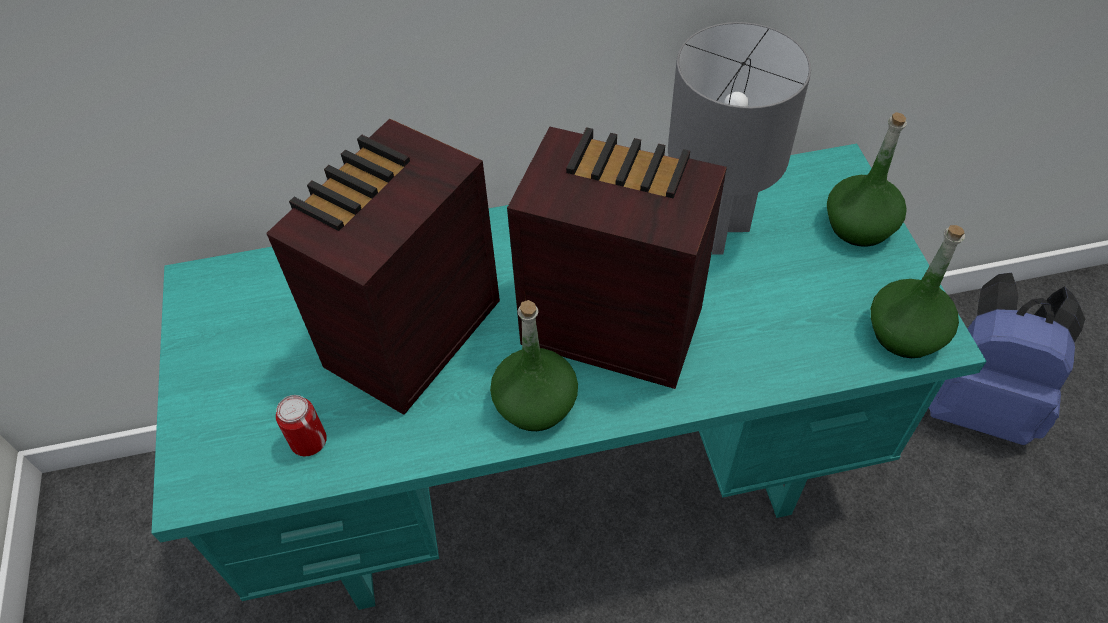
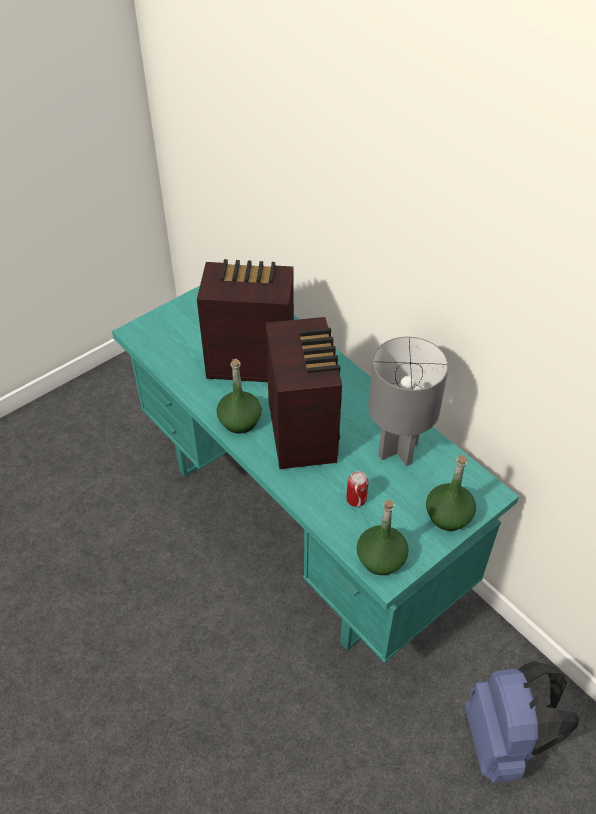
camera: 60 degrees right, 5 degrees down
can [276,395,327,456] -> can moved to [346,471,368,507]

